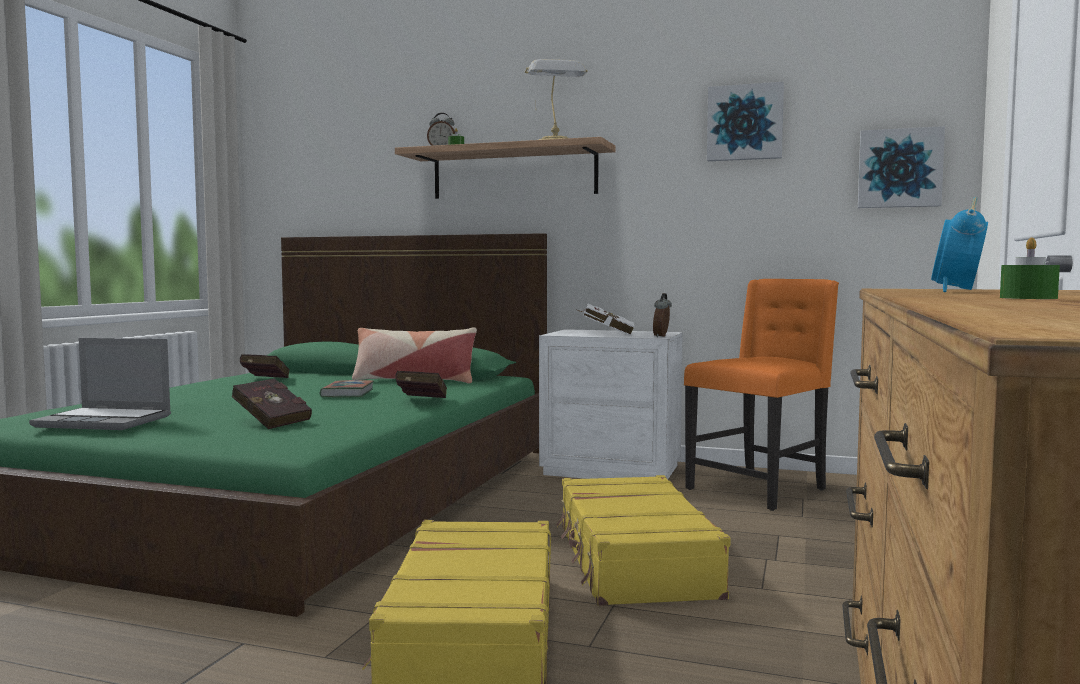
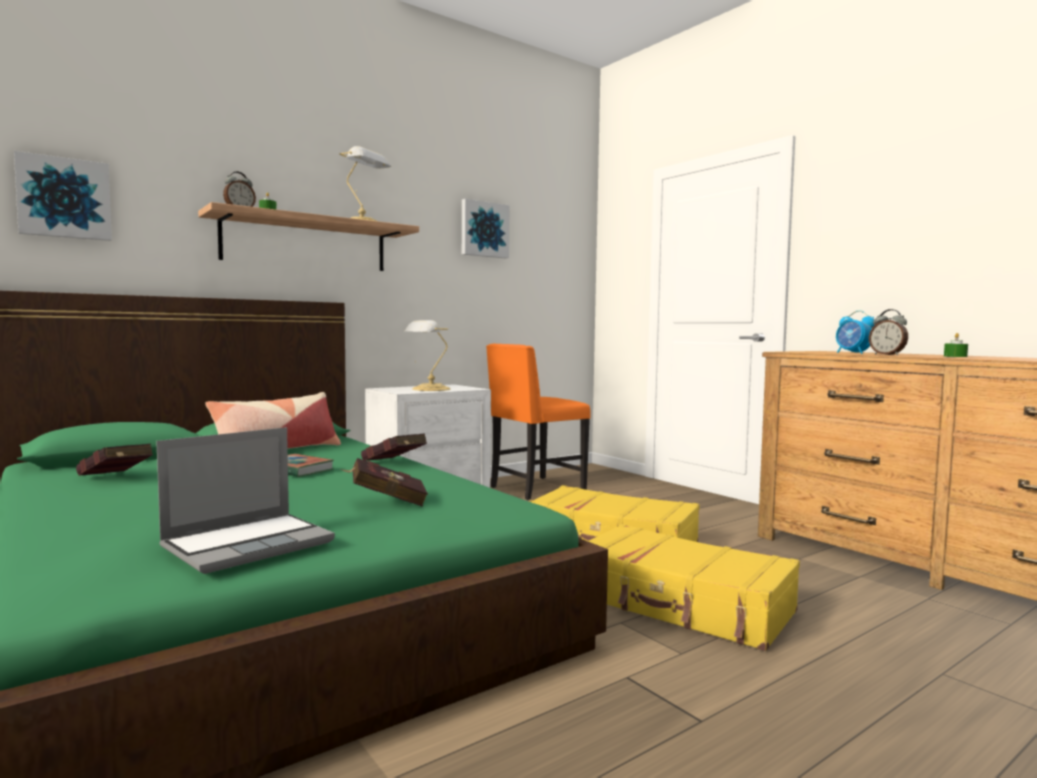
camera: 55 degrees left, 0 degrees up
white book [578,304,635,336] -> table lamp [404,320,451,391]
alarm clock [653,293,672,337] -> alarm clock moved to [869,309,908,355]
orange chair [684,279,839,511] -> orange chair turned 120 degrees counterclockwise [486,344,591,500]
picture [858,126,945,208] -> picture moved to [14,151,112,241]

